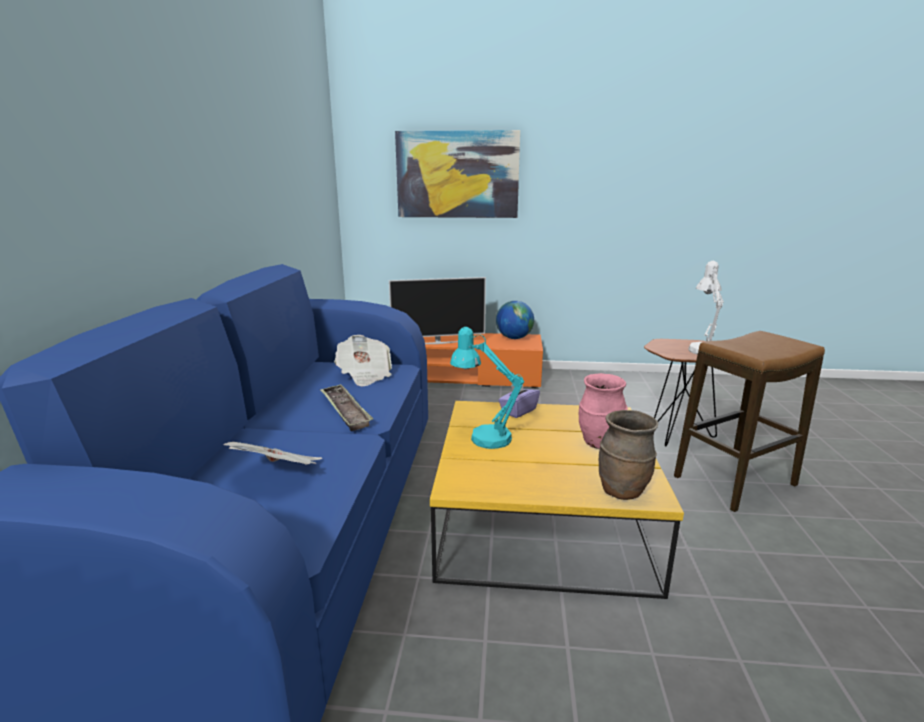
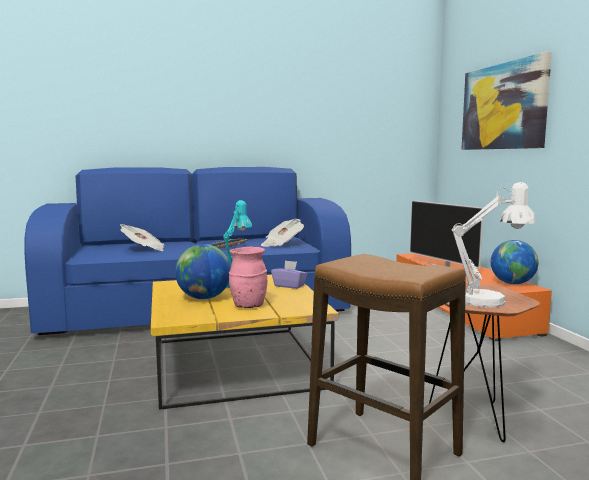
camera: 70 degrees right, 10 degrees down
brown vase [599,410,658,500] -> none
none -> globe [175,244,231,299]

